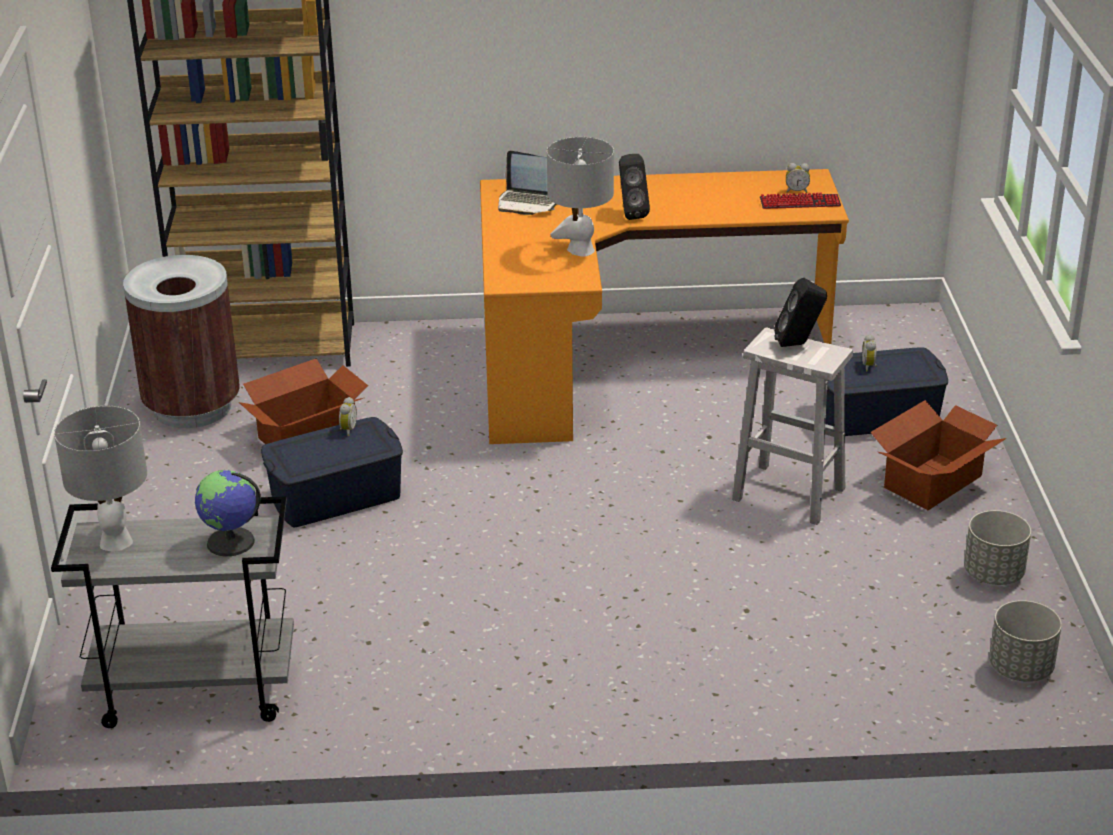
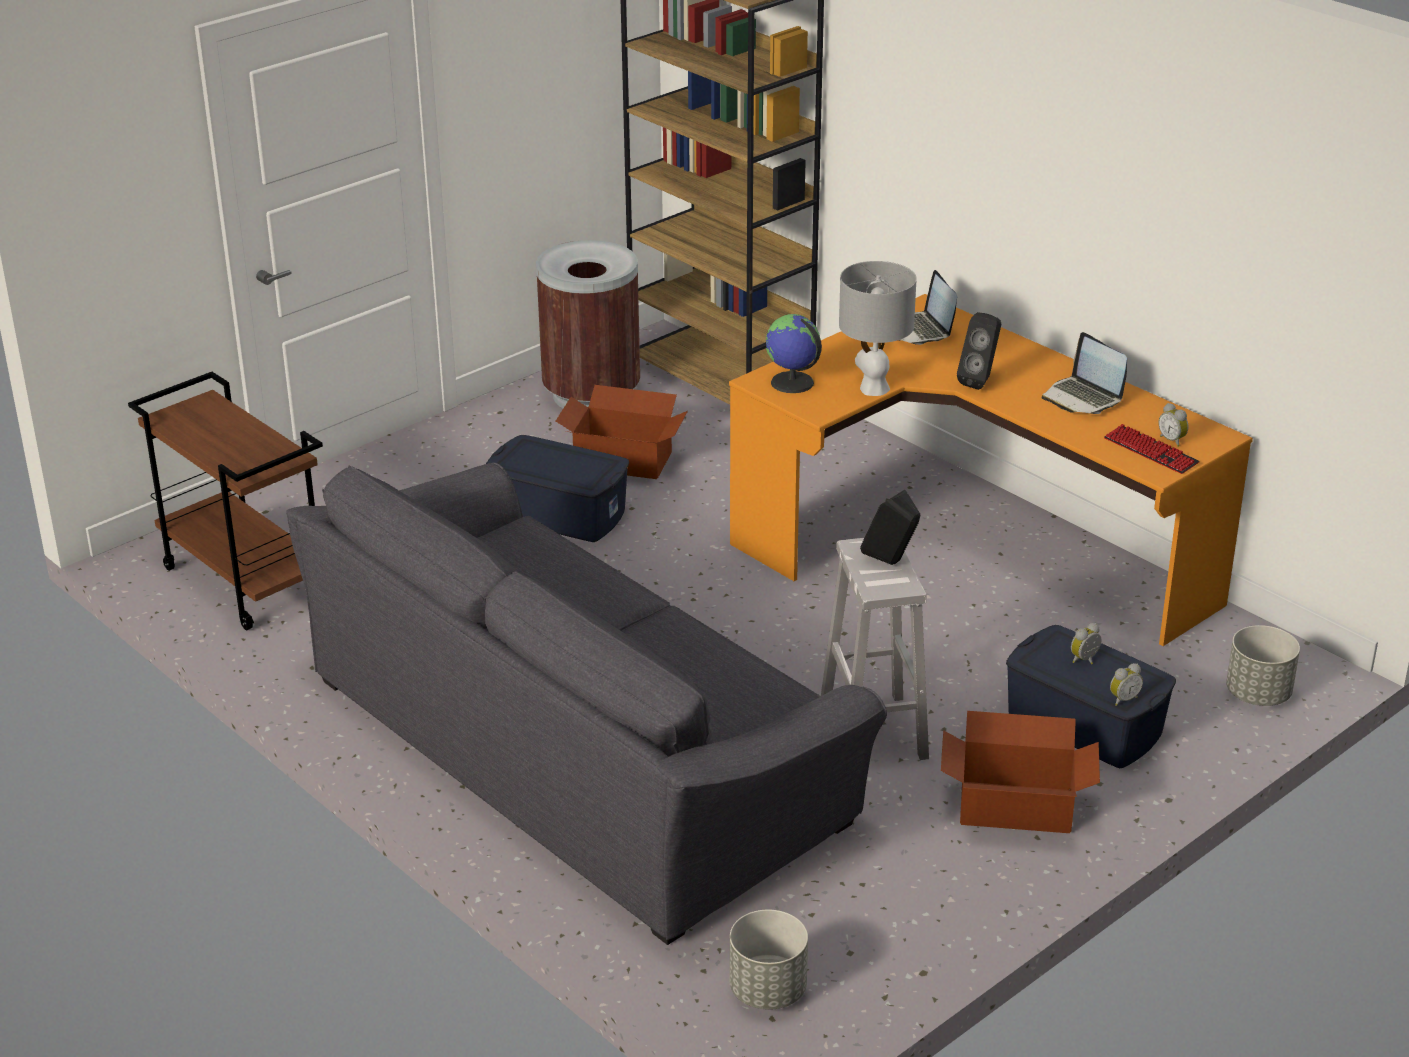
camera: 50 degrees right, 0 degrees up
grey cart [51,496,294,728] -> brown cart [128,372,323,630]
grey table lamp [54,406,147,552] -> none
globe [195,470,261,556] -> globe moved to [766,314,822,393]
alarm clock [339,397,357,436] -> alarm clock moved to [1110,663,1143,706]
grey planter [964,510,1031,585] -> grey planter moved to [1226,625,1300,706]
none -> grey sofa [286,463,887,945]
none -> laptop [1042,332,1127,414]

